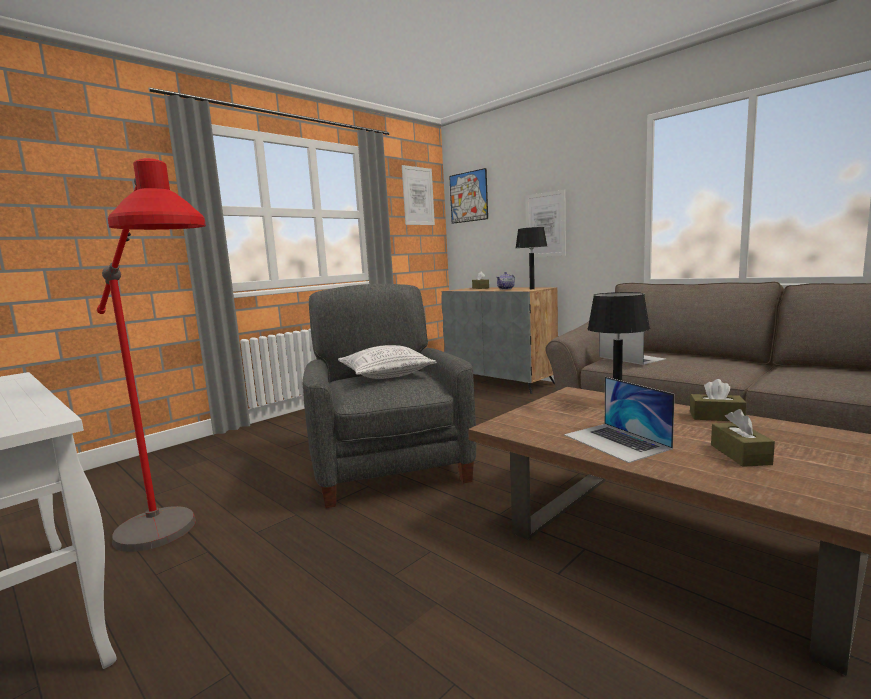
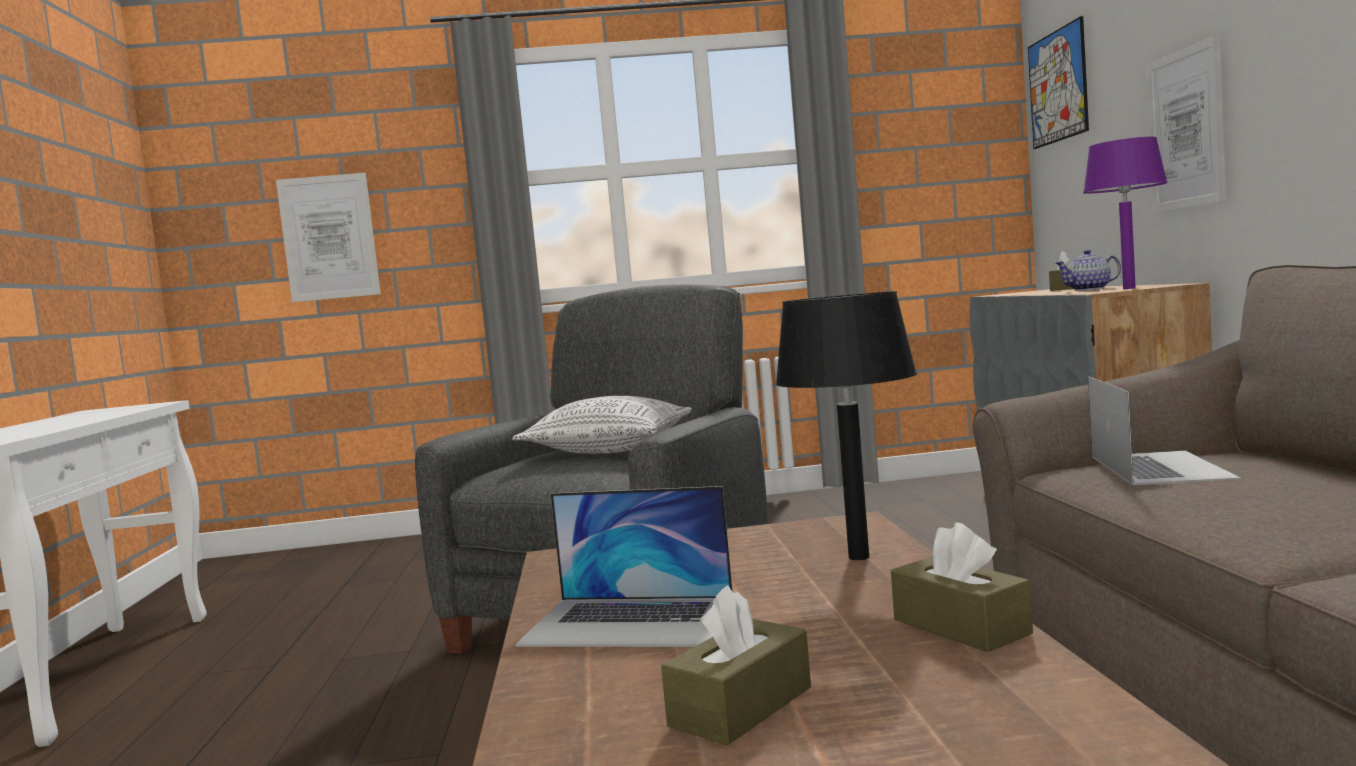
camera: 40 degrees right, 5 degrees down
red floor lamp [97,158,206,552] -> none
picture [402,165,435,225] -> picture moved to [276,173,381,302]
black table lamp [516,227,547,289] -> purple table lamp [1083,137,1168,289]
laptop [564,377,675,463] -> laptop turned 90 degrees counterclockwise [515,486,732,647]

